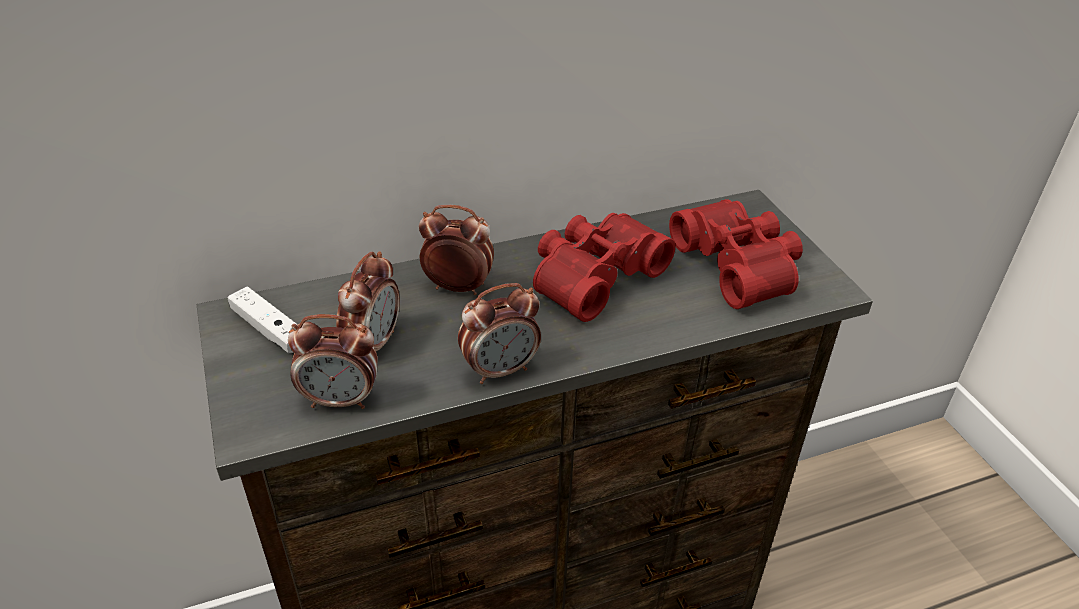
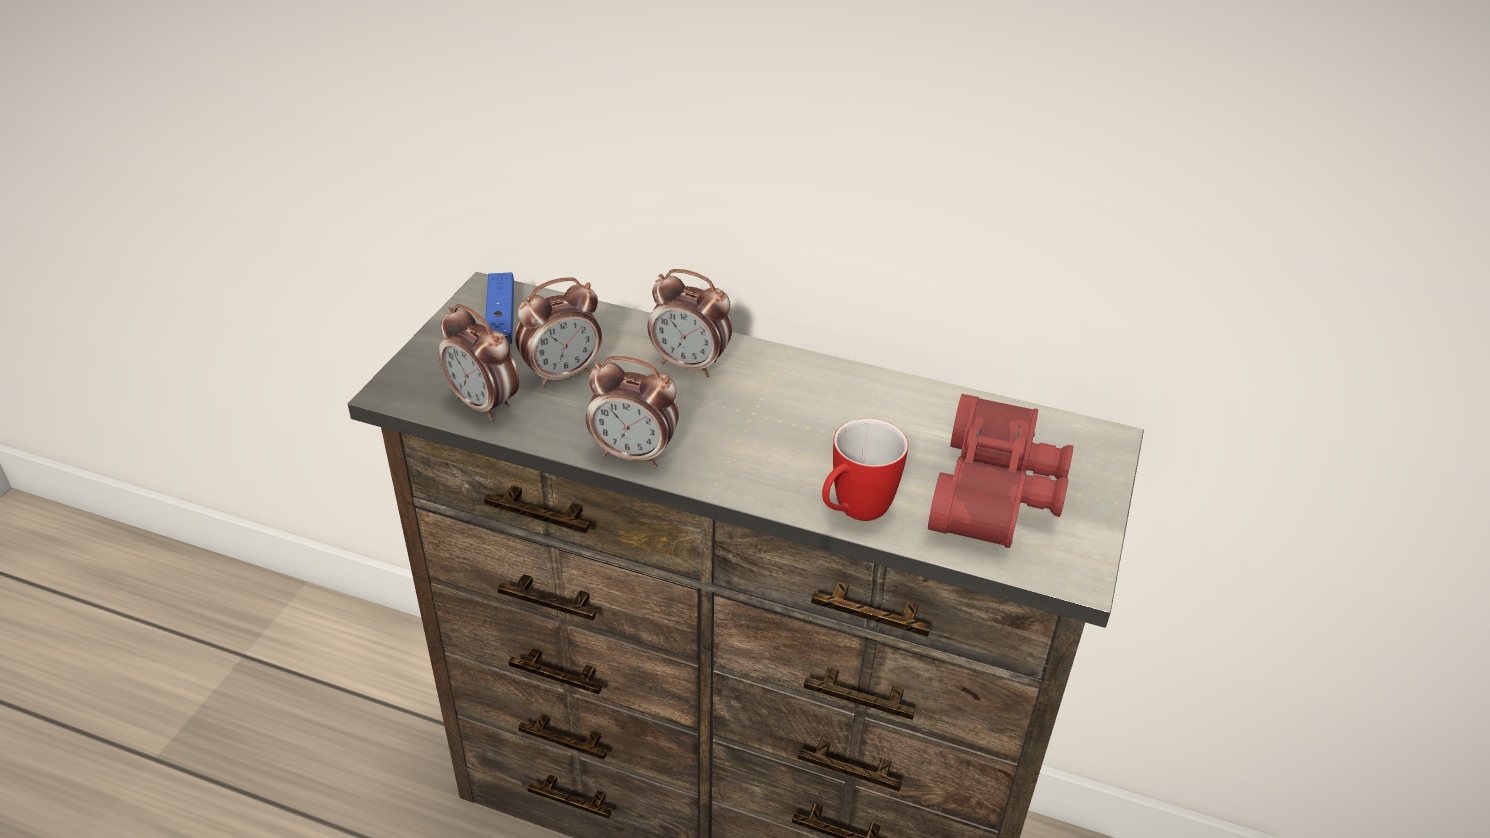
camera: 40 degrees right, 0 degrees up
white game controller [227,287,298,353] -> blue game controller [485,273,514,344]
alarm clock [419,205,494,295] -> alarm clock turned 150 degrees clockwise [648,269,732,377]
red binoculars [533,213,675,322] -> none
none -> mug [822,418,908,521]

